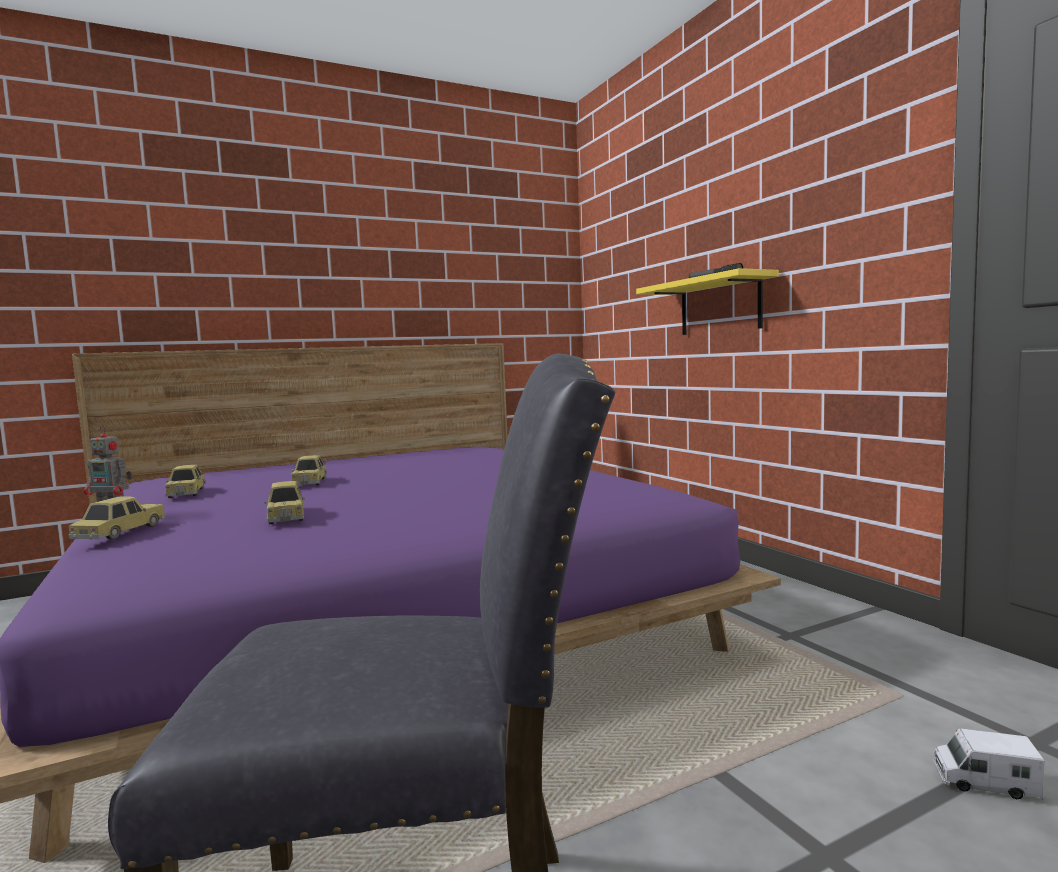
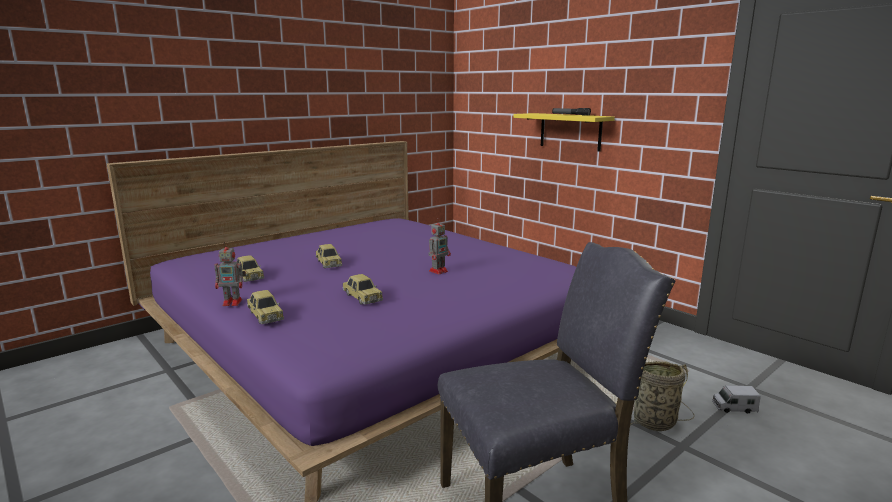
camera: 15 degrees left, 10 degrees up
toy car [69,496,166,540] -> toy car turned 150 degrees clockwise [247,290,284,324]
none -> toy robot [429,218,451,274]
none -> basket [615,361,695,431]

